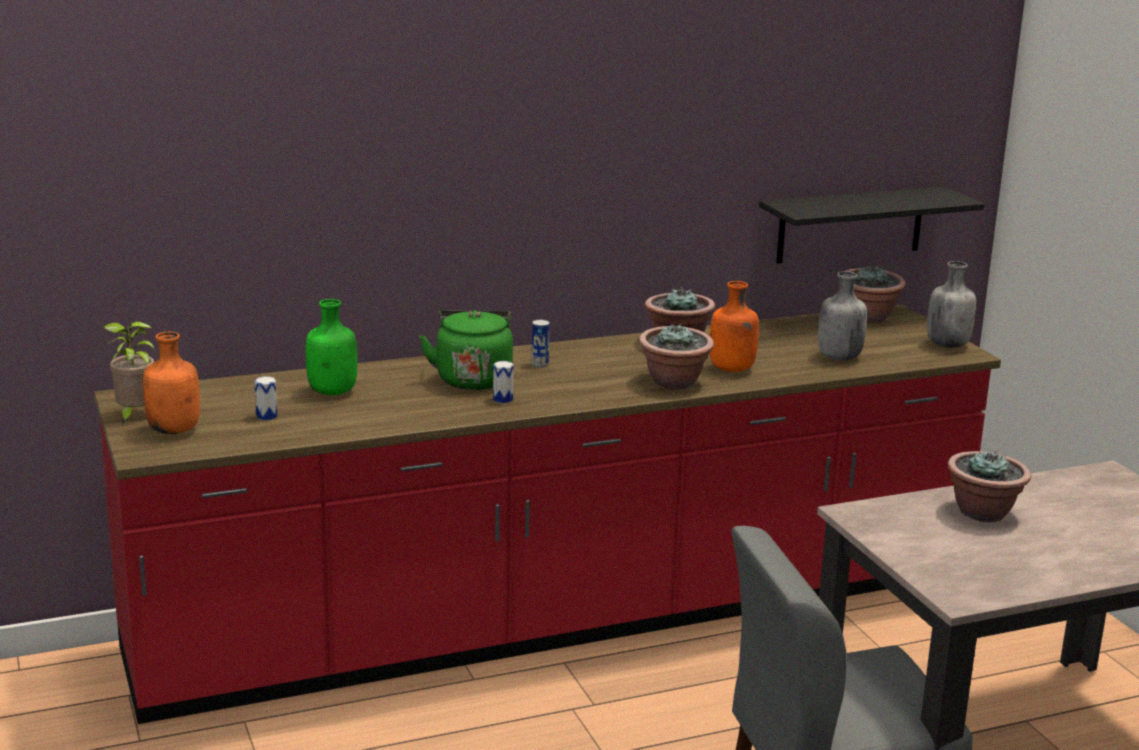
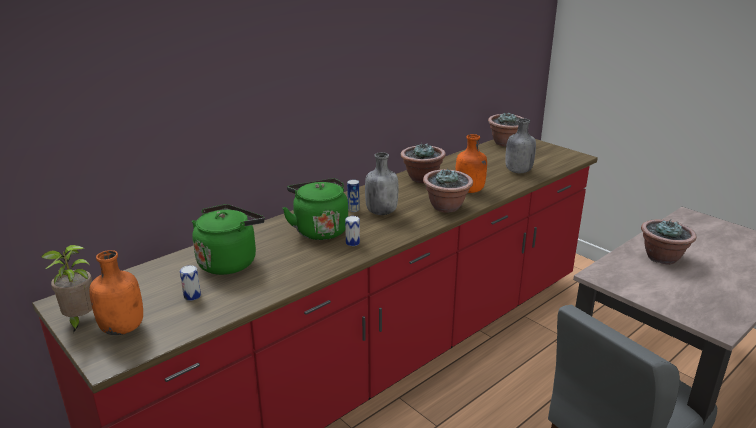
camera: 20 degrees left, 5 degrees up
green bottle [306,299,358,395] -> green kettle [192,204,265,275]
black shelf [759,187,984,264] -> none
grey bottle [927,261,976,348] -> grey bottle moved to [365,152,398,215]

